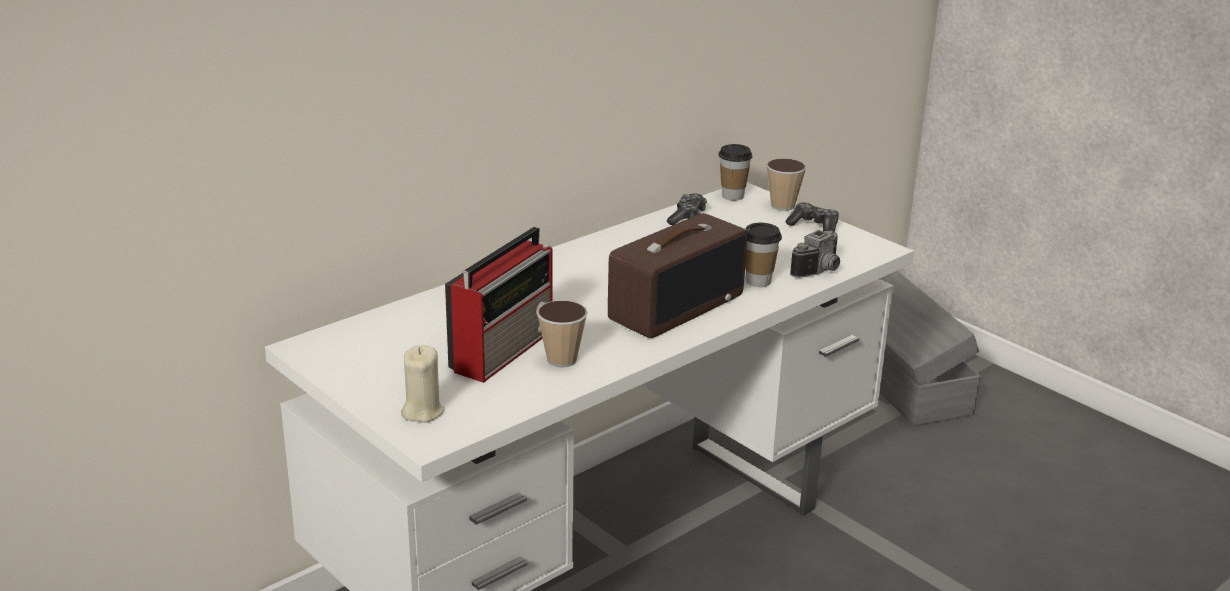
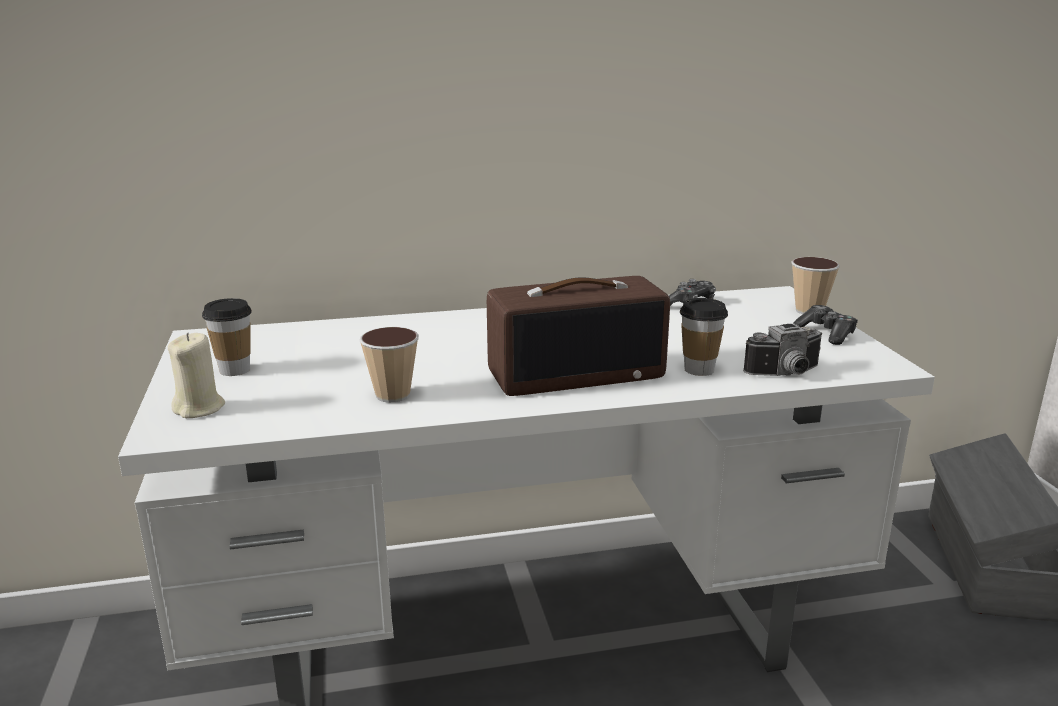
camera: 30 degrees right, 5 degrees down
radio [445,227,553,383] -> none
cup [718,144,753,201] -> cup moved to [202,298,252,376]

